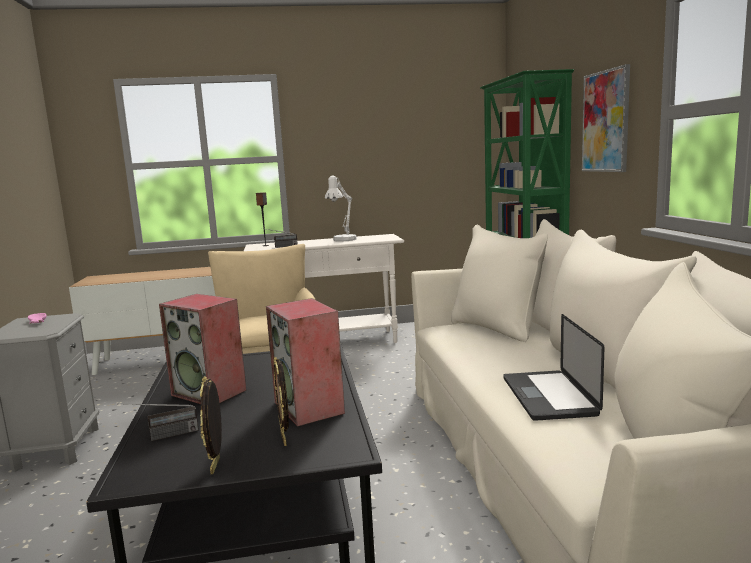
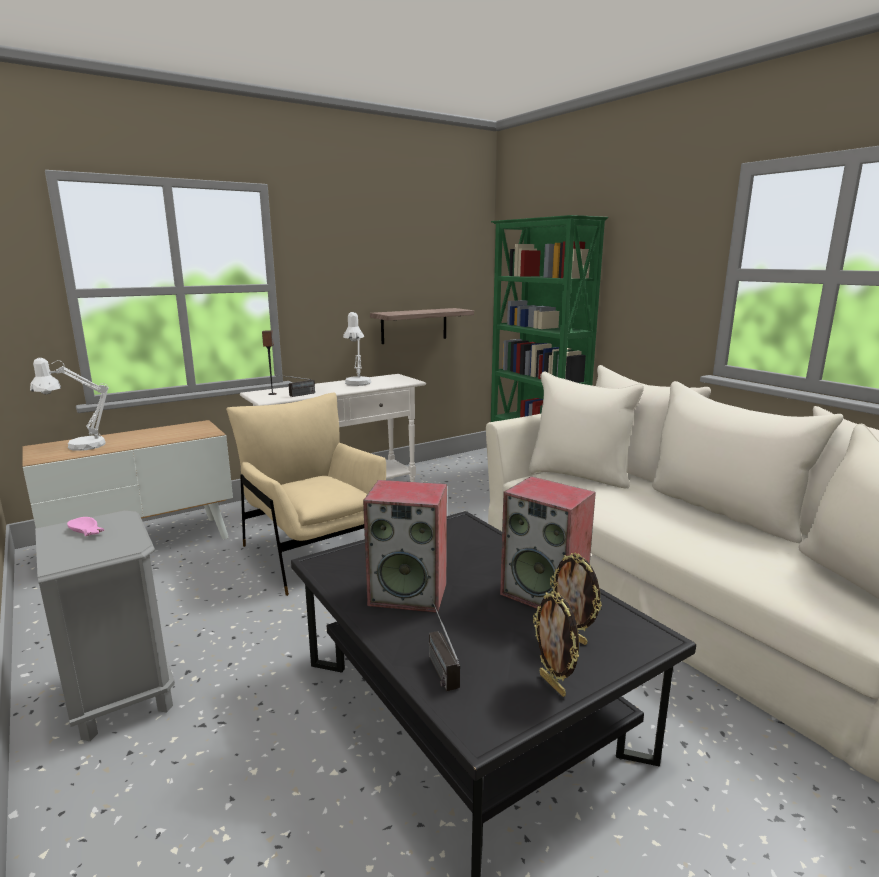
camera: 25 degrees left, 5 degrees up
radio [128,404,199,441] -> radio turned 120 degrees clockwise [429,597,460,691]
laptop [503,314,605,421] -> none
picture [582,64,630,172] -> none
none -> white table lamp [30,358,109,451]
none -> shelf [370,308,474,344]

